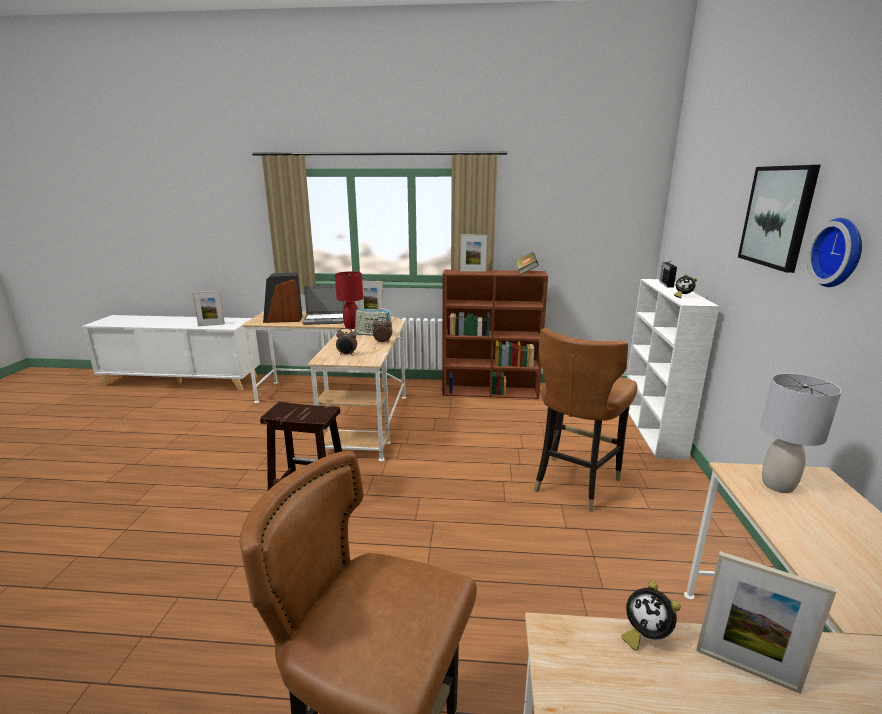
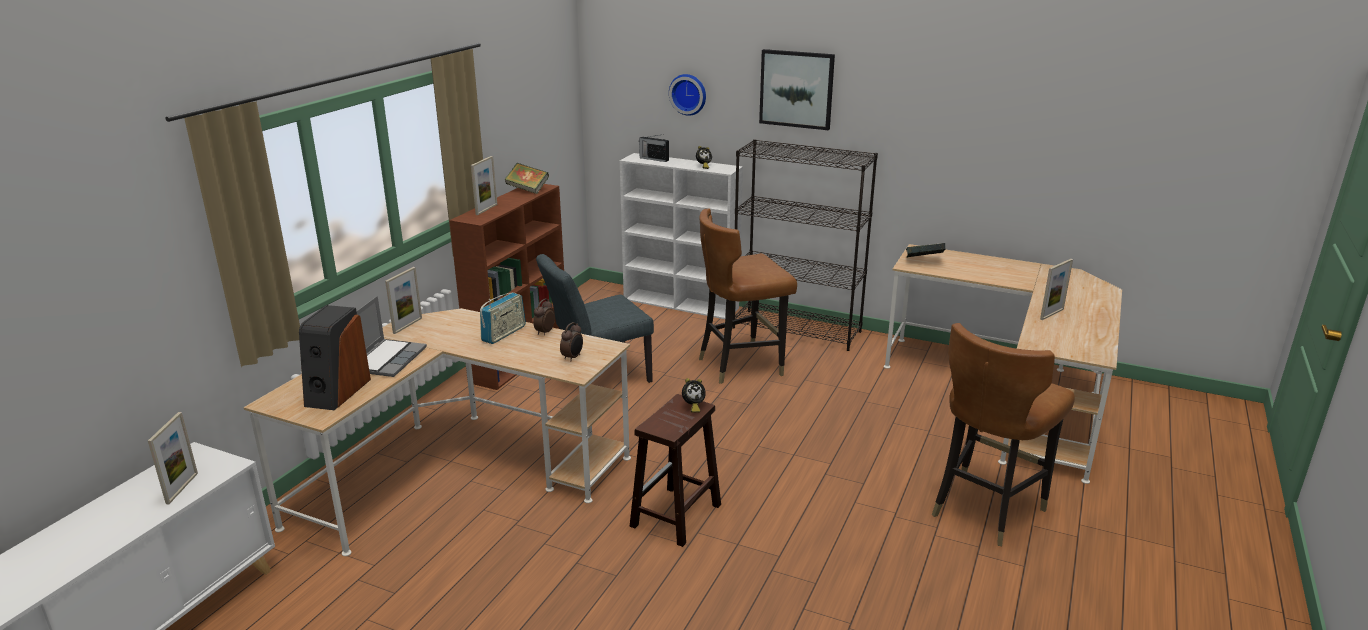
camera: 70 degrees left, 5 degrees up
red table lamp [335,271,363,329] -> none
brown chair [534,328,638,512] -> brown chair turned 105 degrees clockwise [699,209,797,384]
alarm clock [621,581,681,650] -> alarm clock moved to [682,378,706,413]
grey table lamp [761,373,842,493] -> book [906,243,946,257]
wall clock [807,218,862,287] -> wall clock moved to [669,74,706,116]
none -> grey chair [536,254,654,383]
none -> black bookcase [732,139,878,351]

